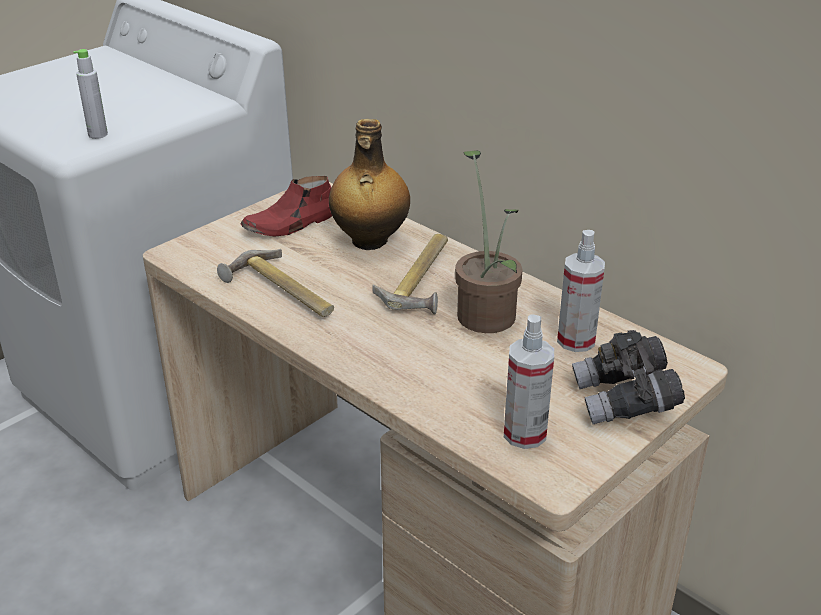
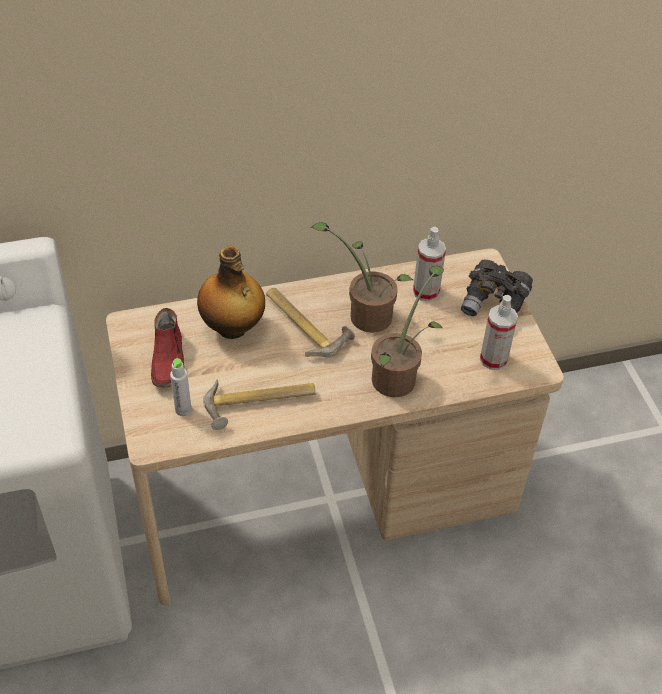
camera: 60 degrees left, 15 degrees up
grey bottle [73,49,108,139] -> grey bottle moved to [170,358,192,416]
none -> potted plant [371,266,444,397]

